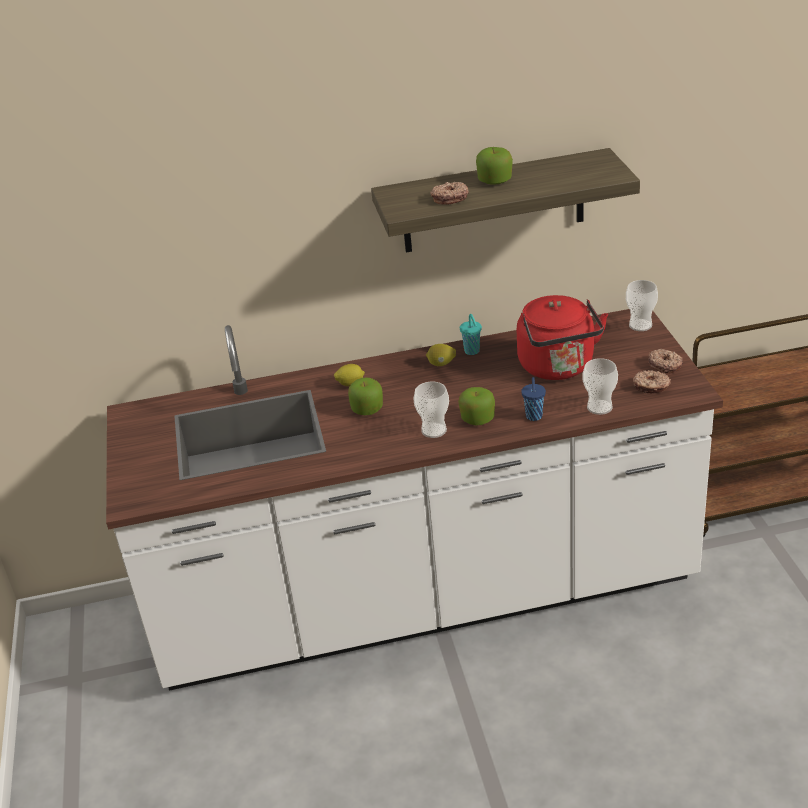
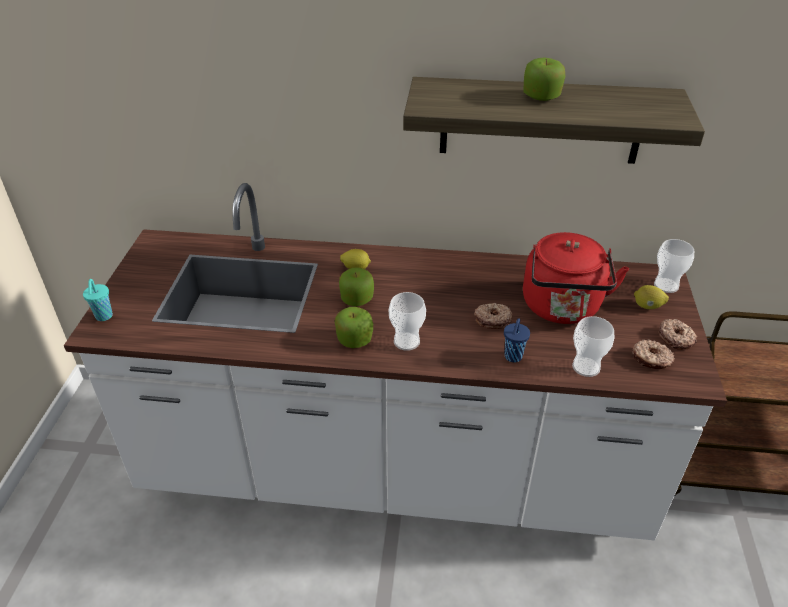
camera: 15 degrees right, 5 degrees up
lemon [426,344,456,366] -> lemon moved to [634,285,669,309]
donut [430,182,469,205] -> donut moved to [474,303,513,329]
apple [458,387,495,425] -> apple moved to [335,307,373,348]
turquoise cup [460,314,482,355] -> turquoise cup moved to [83,279,113,321]

